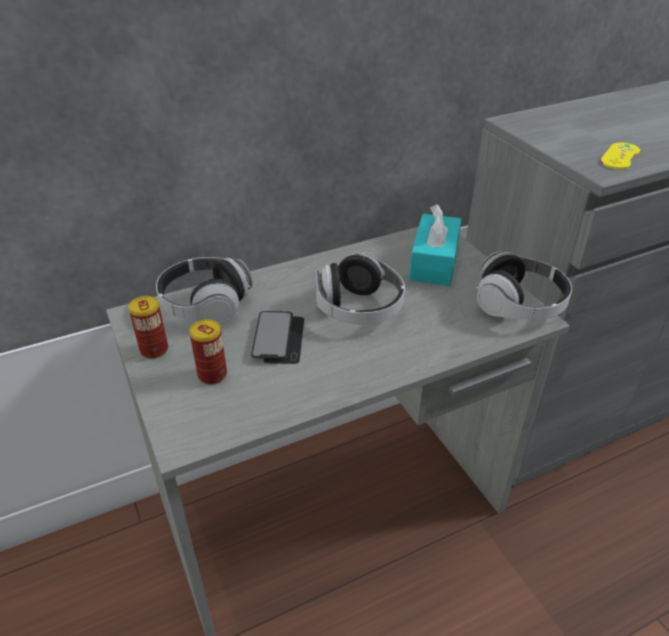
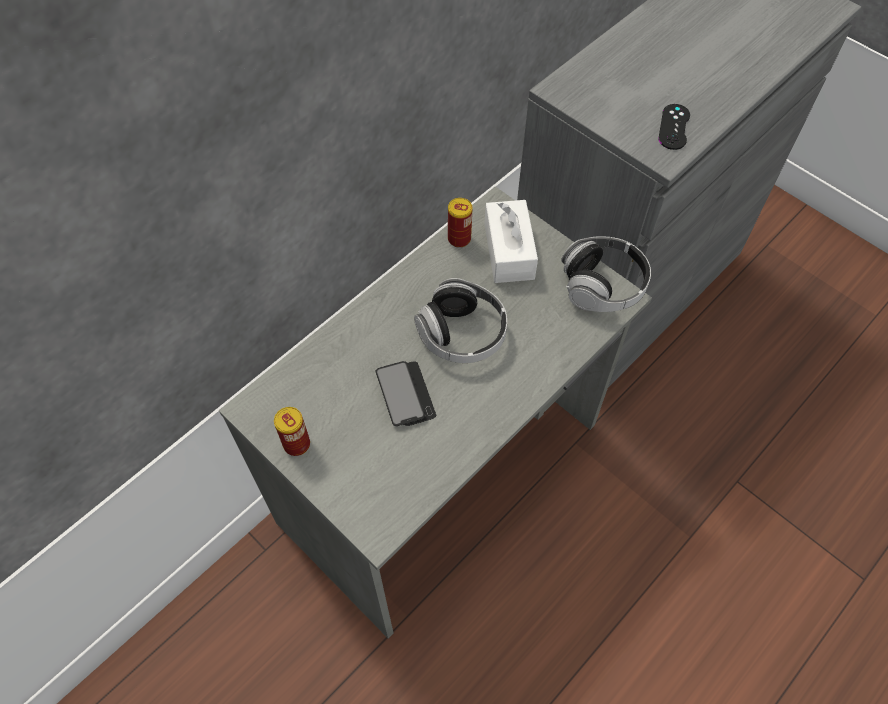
camera: 20 degrees left, 20 degrees up
headphones [156,257,253,325] -> none
can [189,319,227,385] -> can moved to [448,198,472,248]
turquoise tissue box [409,204,462,286] -> white tissue box [484,200,538,283]
yellow game controller [600,142,640,169] -> black game controller [659,104,690,150]

